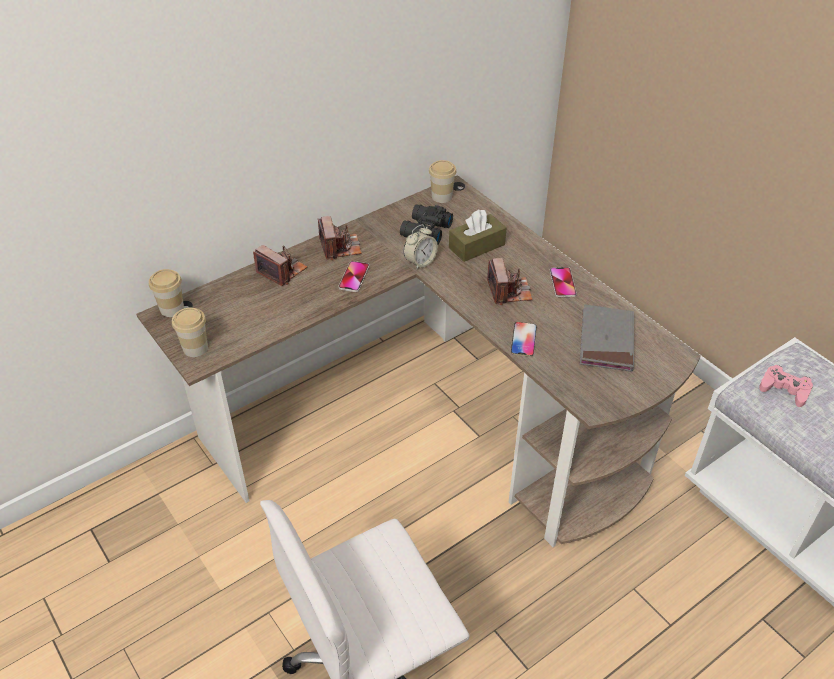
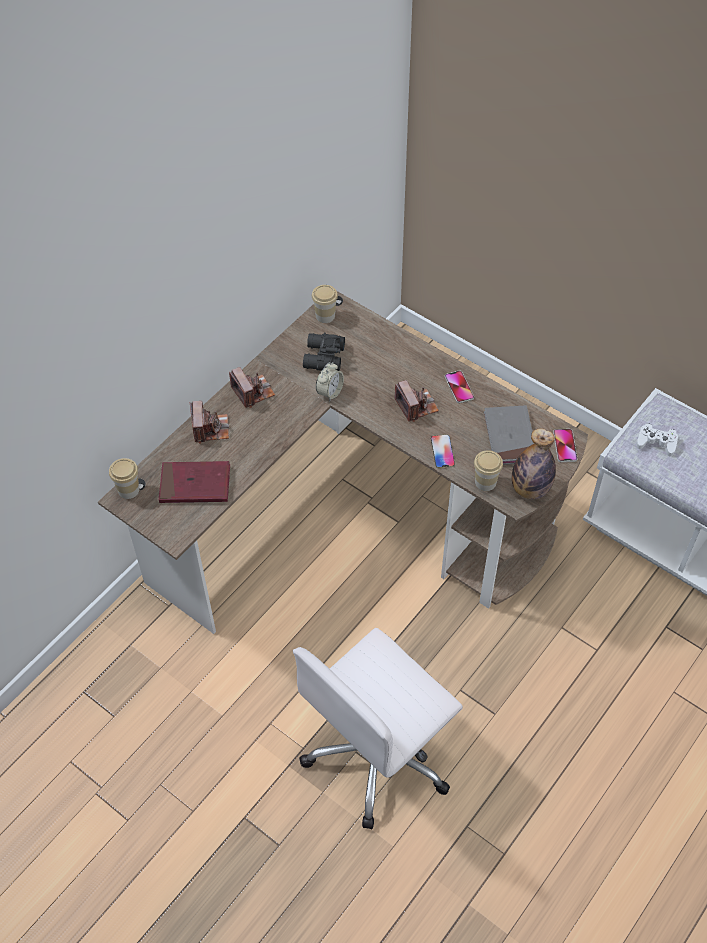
camera: 15 degrees left, 10 degrees up
cup [172,308,208,357] -> cup moved to [474,450,503,491]
camera [253,245,307,286] -> camera turned 60 degrees clockwise [190,401,229,444]
phone [338,261,369,292] -> phone moved to [553,429,577,462]
brown tissue box [449,210,507,262] -> none
pink game controller [759,365,813,407] -> white game controller [636,423,678,457]
none -> red book [158,461,230,503]
none -> bottle [512,429,556,500]

